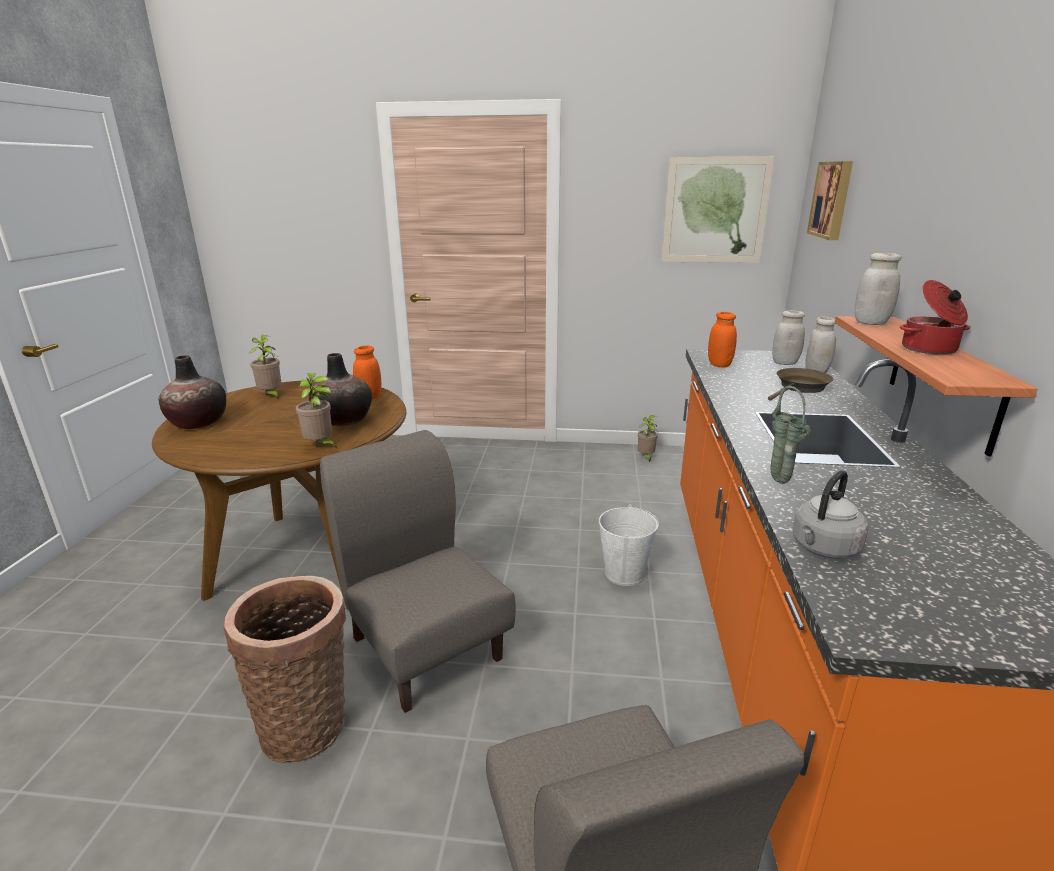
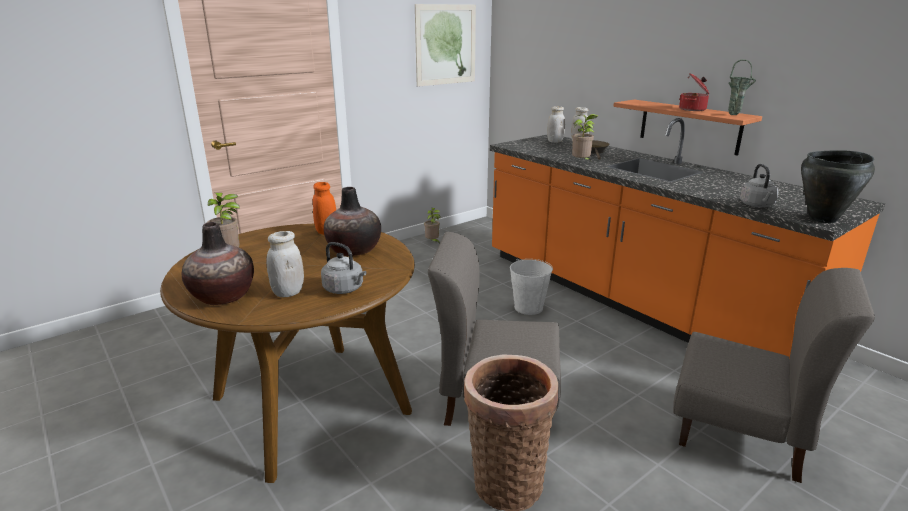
camera: 45 degrees left, 0 degrees up
potted plant [296,373,337,448] -> potted plant moved to [572,114,598,160]
orange jar [708,312,737,367] -> none
green vase [771,386,811,484] -> green vase moved to [728,59,756,115]
picture [807,161,853,240] -> none
white jar [855,253,901,325] -> white jar moved to [267,231,304,297]
none -> grey kettle [321,242,366,294]
none -> black cooking pot [801,150,875,223]

